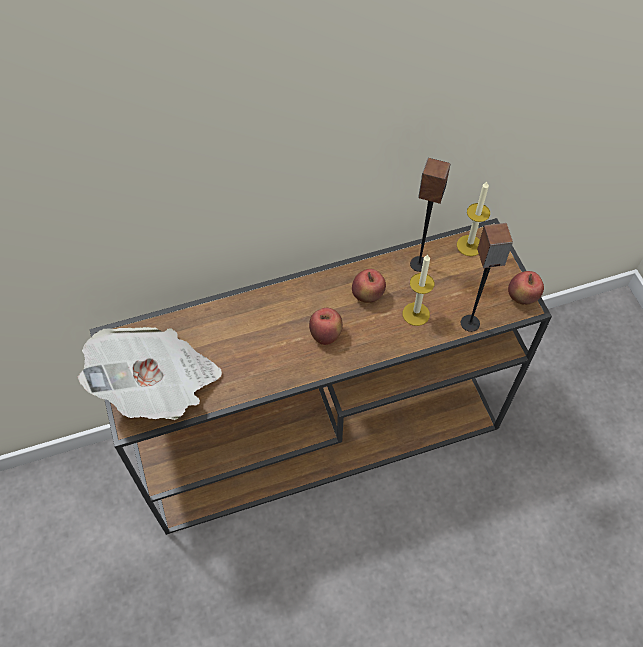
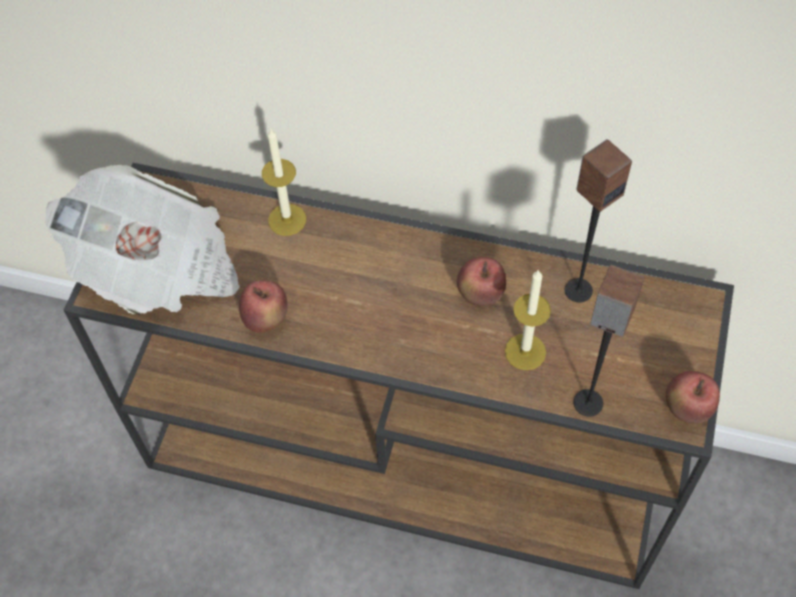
camera: 35 degrees right, 0 degrees up
apple [309,308,343,345] -> apple moved to [239,280,288,333]
candle [457,182,490,256] -> candle moved to [262,129,306,236]

